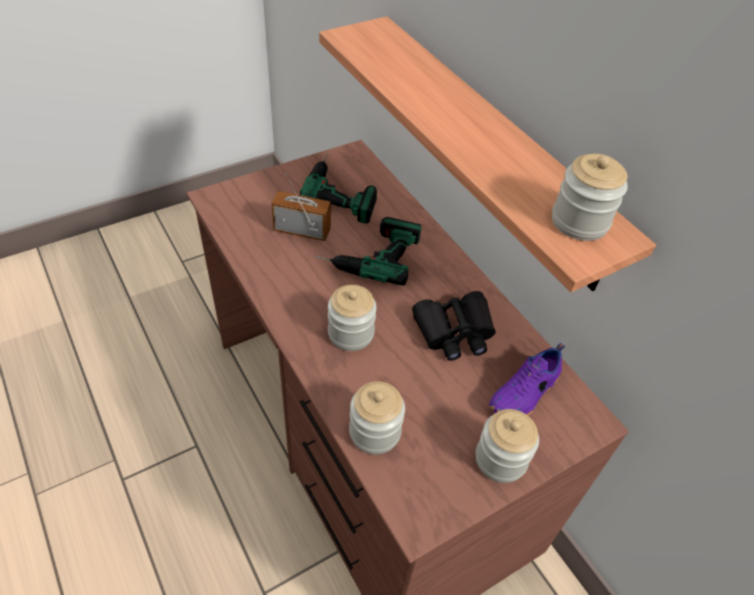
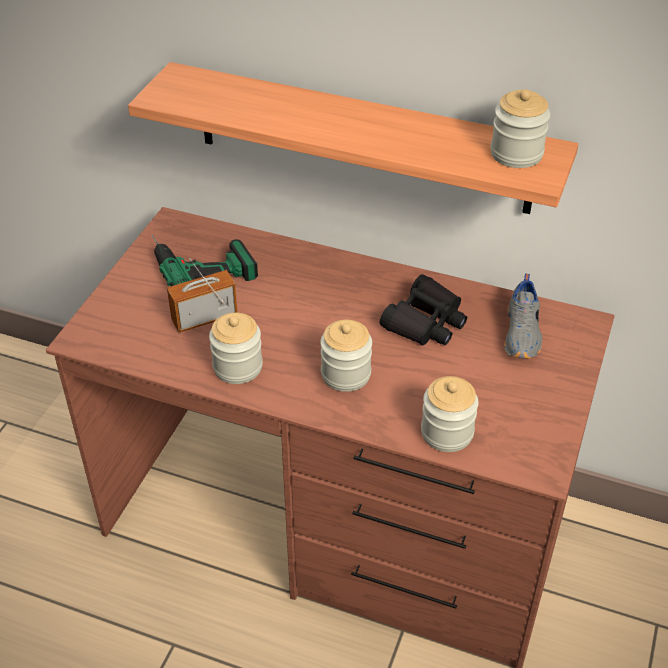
camera: 35 degrees left, 5 degrees down
power drill [315,217,422,285] -> none
jar [476,409,539,483] -> jar moved to [209,313,263,384]
purple shoe [489,343,565,416] -> grey shoe [504,273,542,358]

